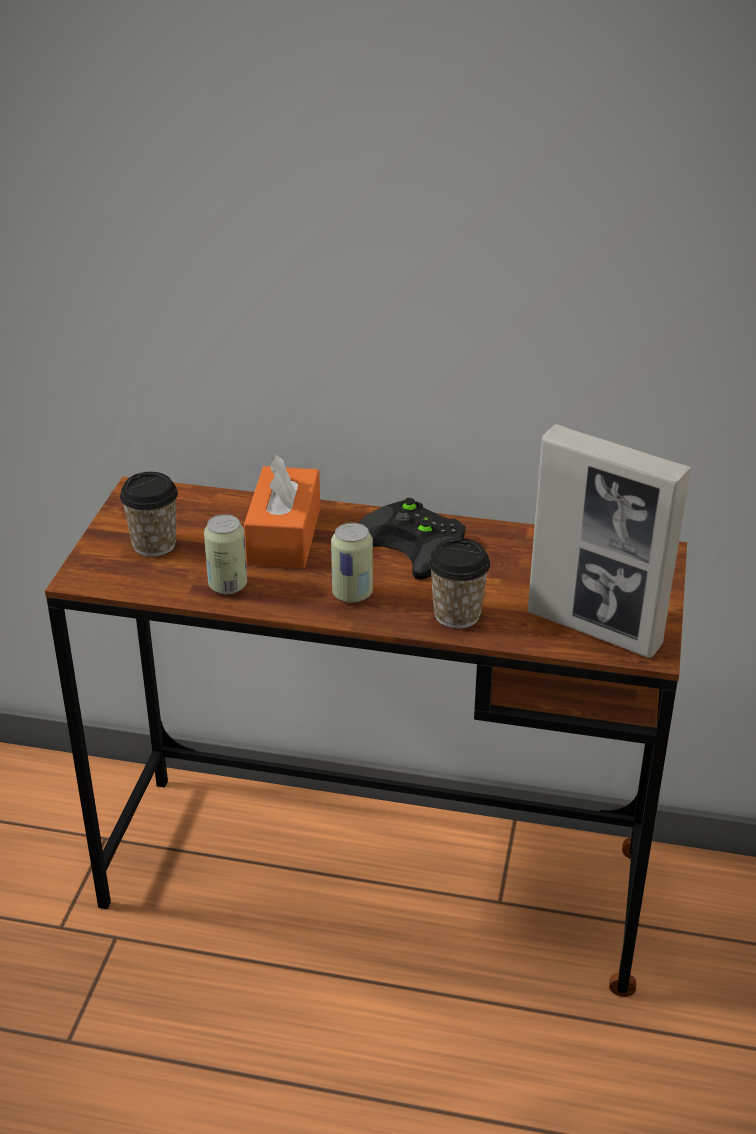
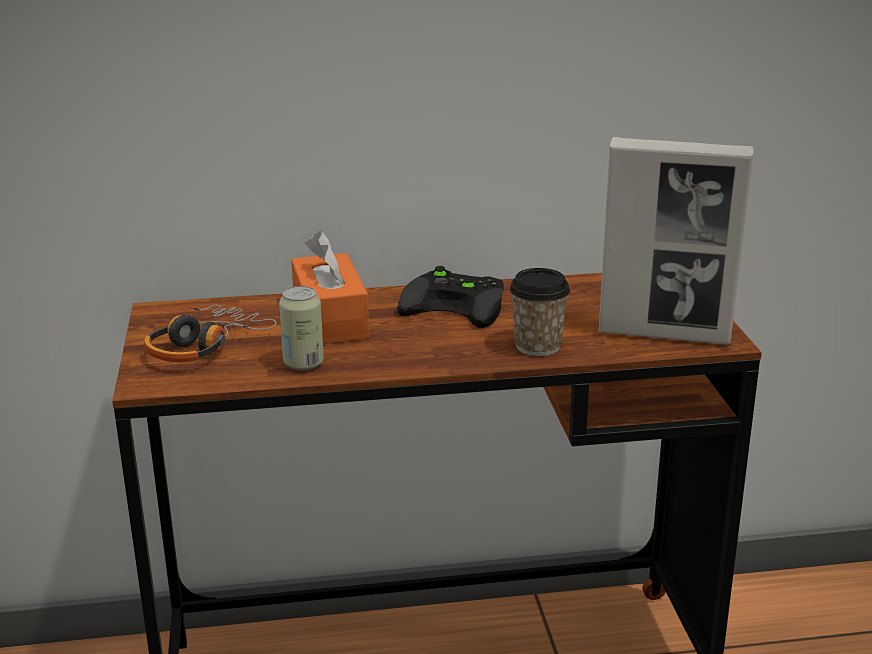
camera: 20 degrees left, 10 degrees down
cup [120,472,178,557] -> headphones [144,305,276,362]
can [331,523,373,603] -> none

